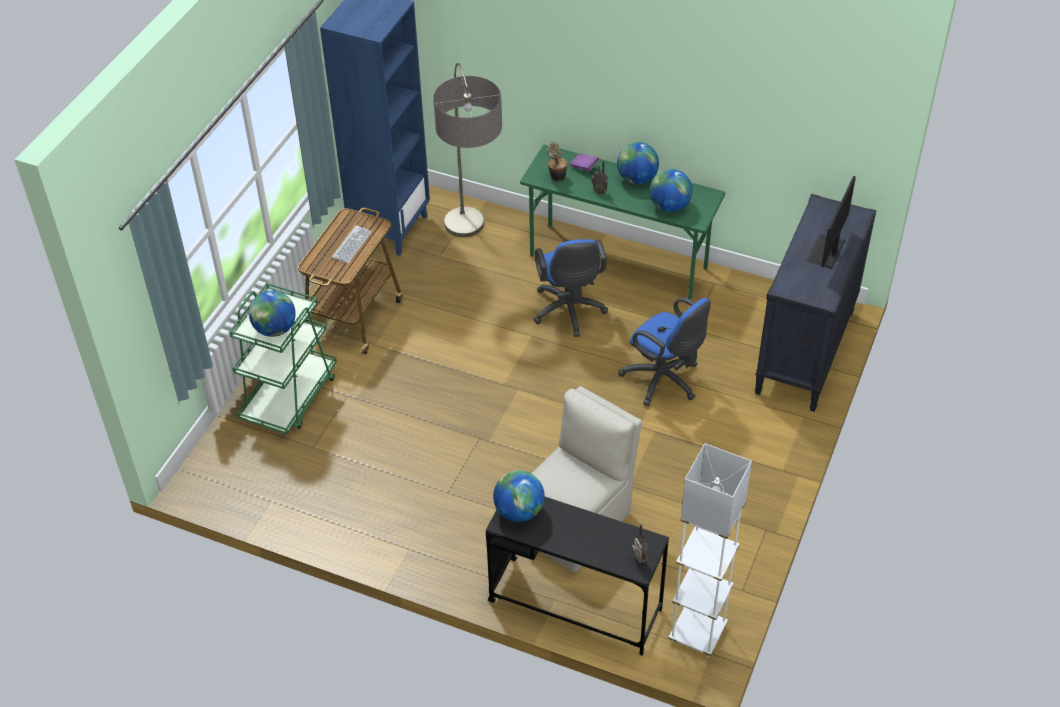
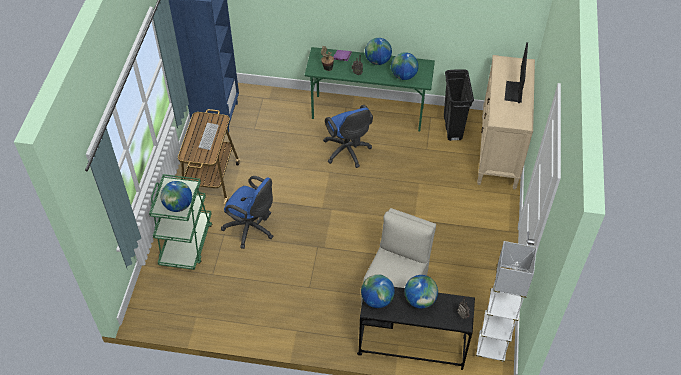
camera: 15 degrees left, 5 degrees up
floor lamp [433,63,502,237] -> none
blue office chair [618,297,711,406] -> blue office chair moved to [221,176,273,249]
black dresser [755,194,876,412] -> beige dresser [477,55,535,190]
none -> globe [405,275,438,309]
none -> black trash can [444,69,474,141]

